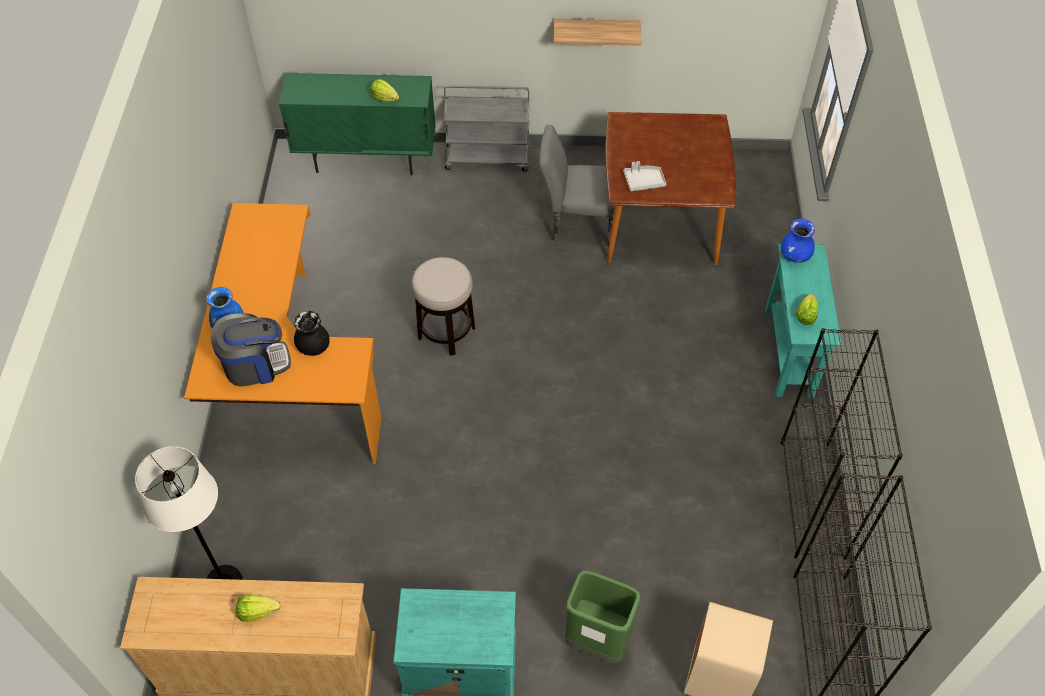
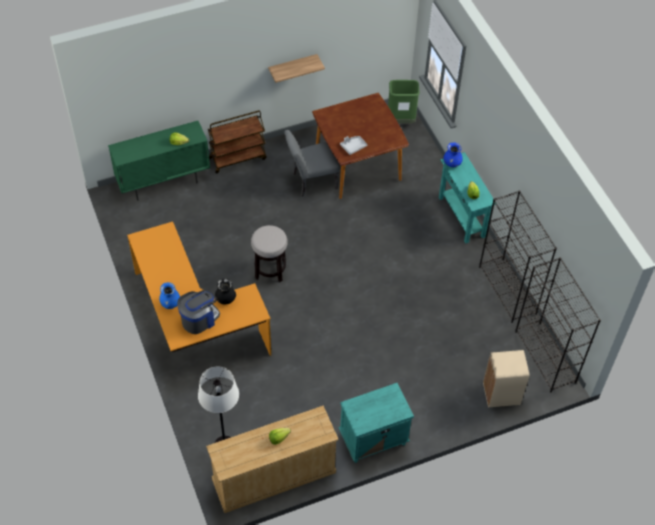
camera: 25 degrees left, 0 degrees up
grey cart [444,85,530,172] -> brown cart [208,111,267,173]
green trash can [565,571,640,663] -> green trash can moved to [388,80,420,123]

